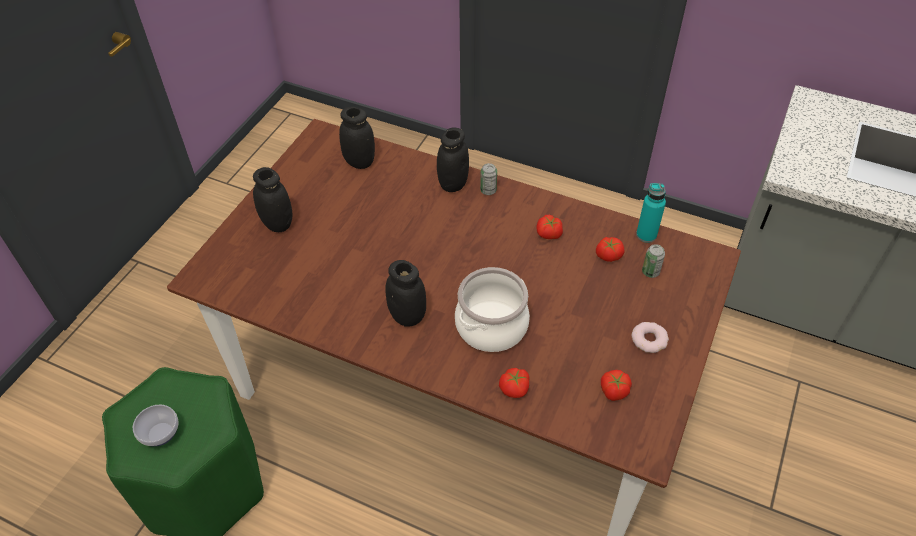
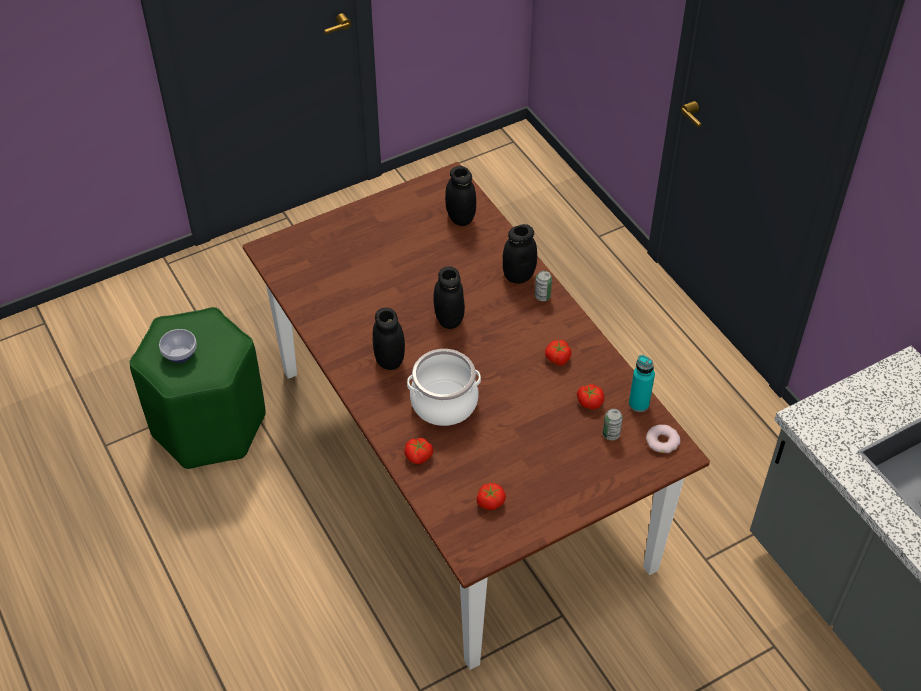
camera: 35 degrees right, 0 degrees up
black jar [253,167,292,232] -> black jar moved to [433,267,465,329]
donut [631,322,669,353] -> donut moved to [646,425,680,453]

